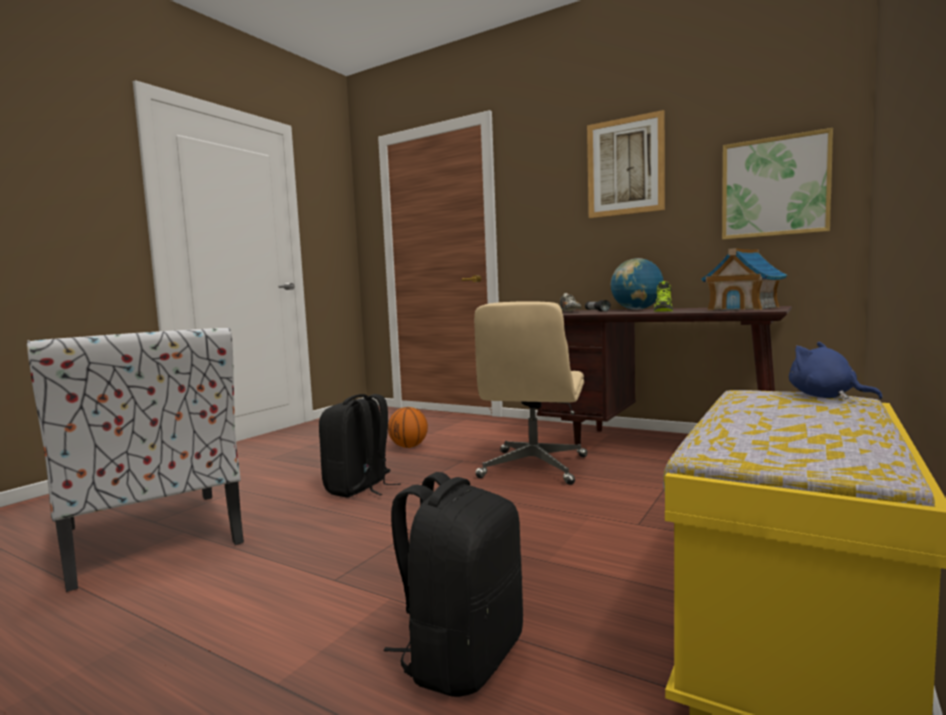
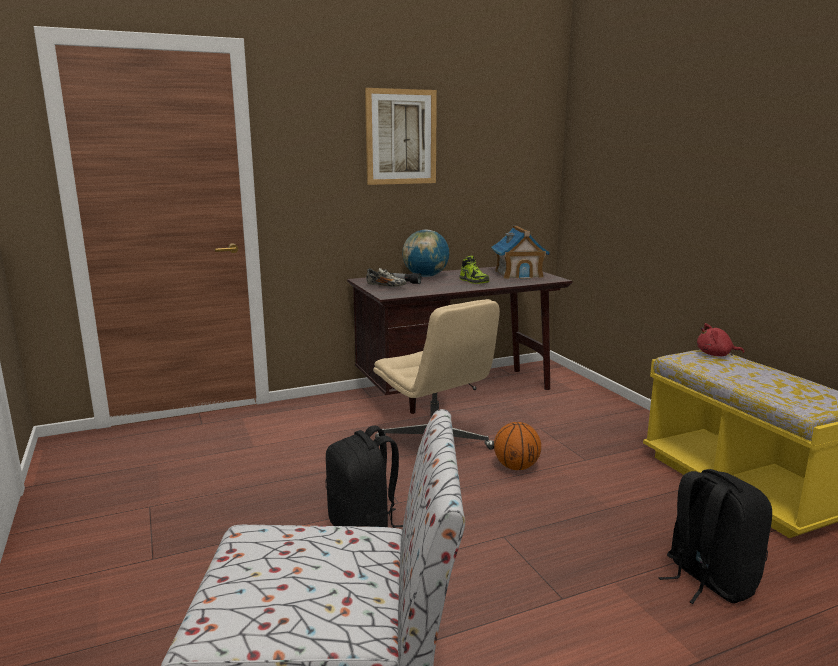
camera: 55 degrees left, 10 degrees up
basketball [388,407,428,448] -> basketball moved to [494,422,541,470]
picture [722,128,833,240] -> none
blue plush toy [789,342,883,399] -> red plush toy [697,323,744,356]

